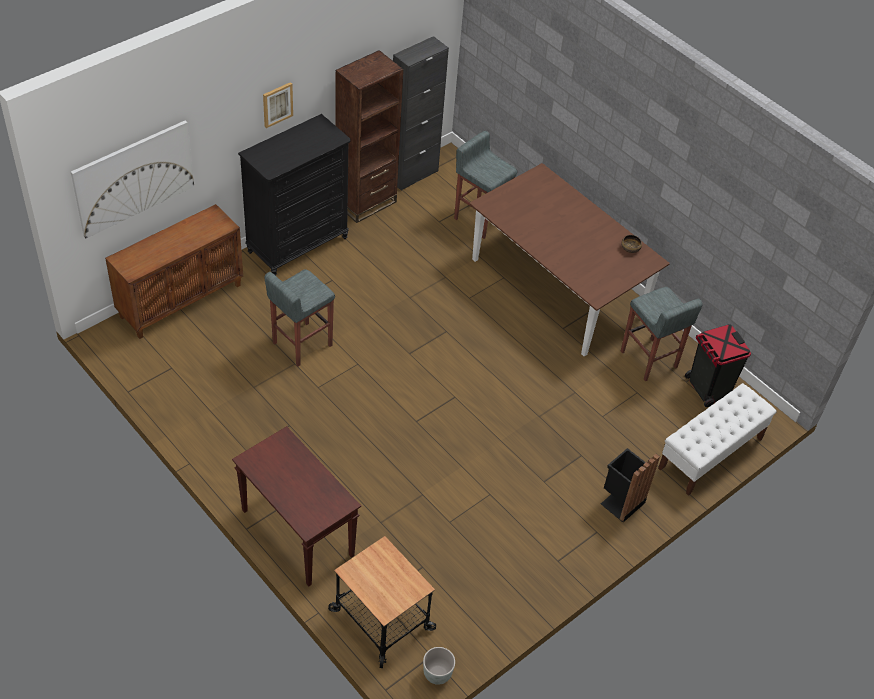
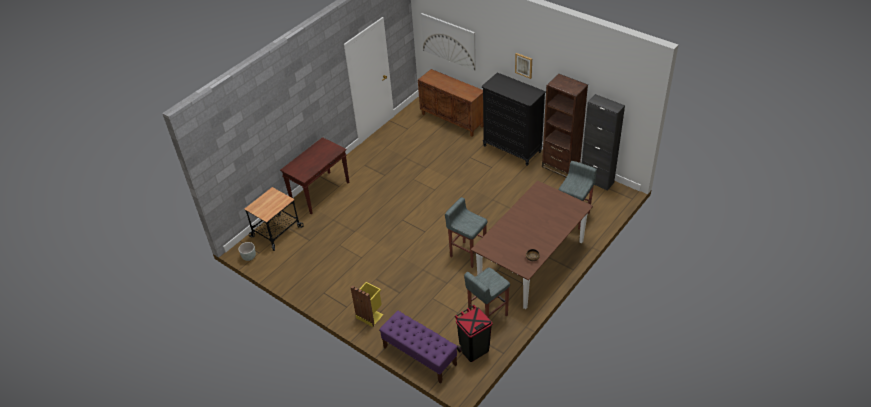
camera: 85 degrees right, 5 degrees down
grey stool [264,269,335,367] -> grey stool moved to [445,197,488,268]
black trash can [601,448,660,522] -> yellow trash can [351,282,383,327]
white bench [658,383,777,496] -> purple bench [379,311,458,384]

